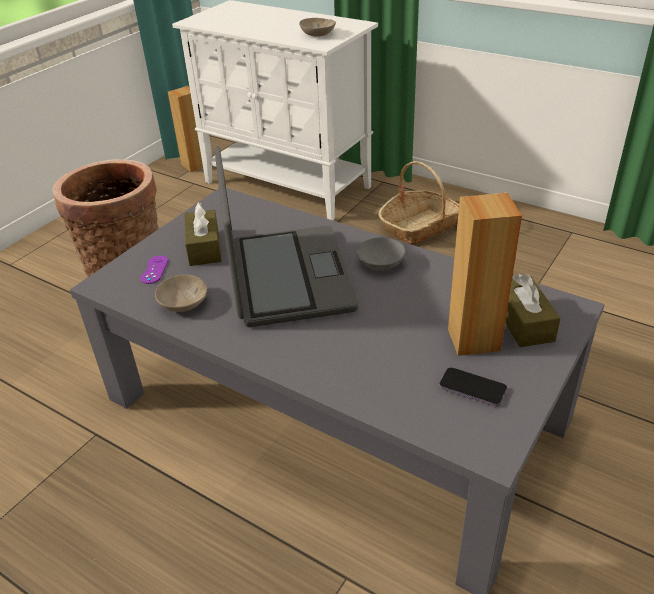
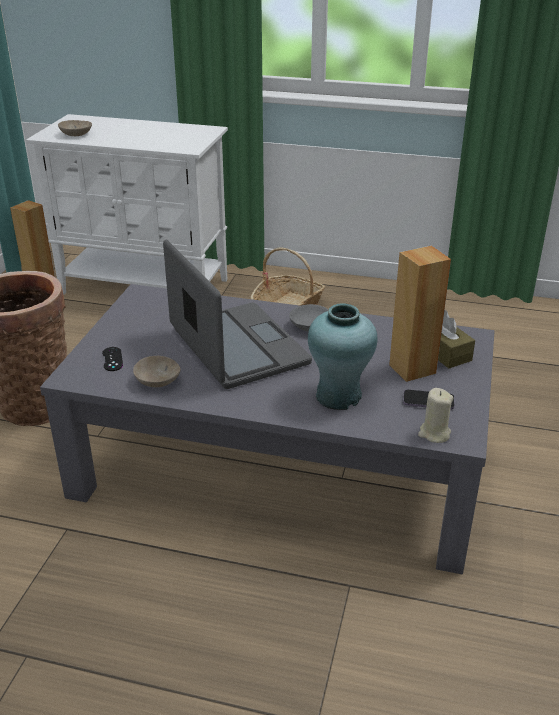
camera: 20 degrees left, 5 degrees down
purple game controller [140,255,168,284] -> black game controller [102,347,123,371]
brown tissue box [184,203,222,266] -> none
beige bowl [299,18,336,37] -> beige bowl moved to [58,120,92,136]
none -> turquoise vase [308,303,378,410]
none -> beige candle [418,388,453,443]

